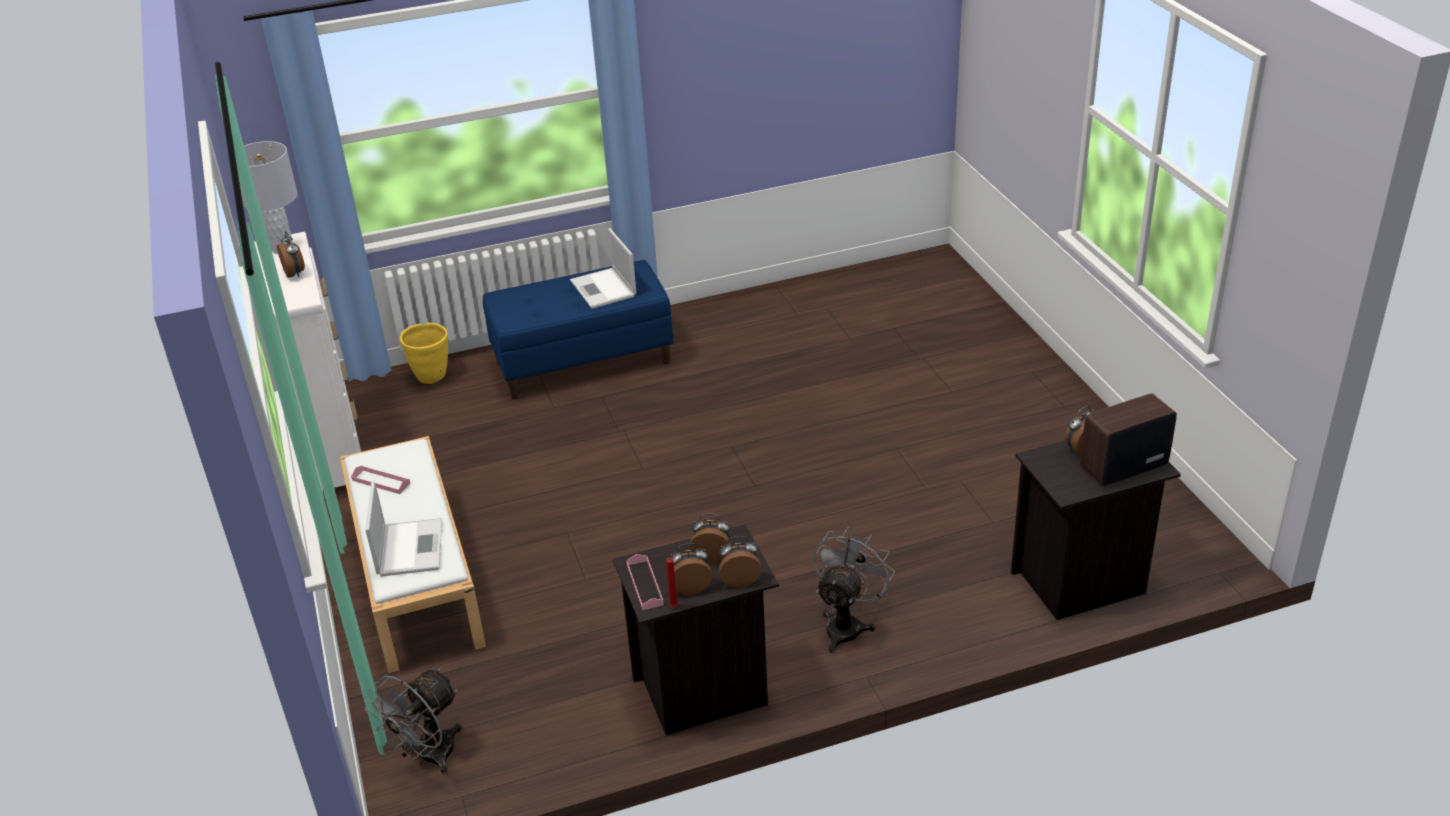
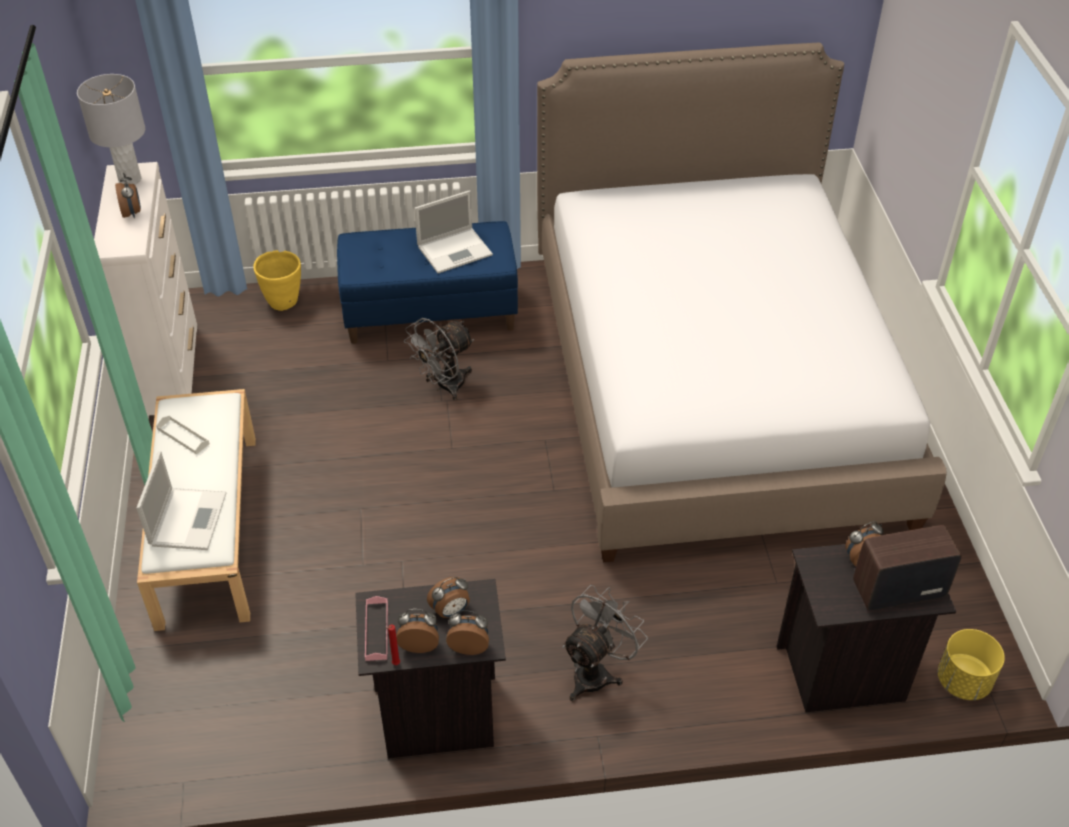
camera: 10 degrees right, 10 degrees up
pink tray [351,466,411,494] -> white tray [156,415,210,455]
grey fan [364,668,462,775] -> grey fan moved to [404,318,474,401]
laptop [570,228,637,309] -> laptop turned 105 degrees counterclockwise [414,190,493,273]
alarm clock [690,513,731,564] -> alarm clock turned 135 degrees clockwise [427,577,470,618]
none -> bed [537,43,947,563]
none -> yellow planter [938,629,1005,700]

